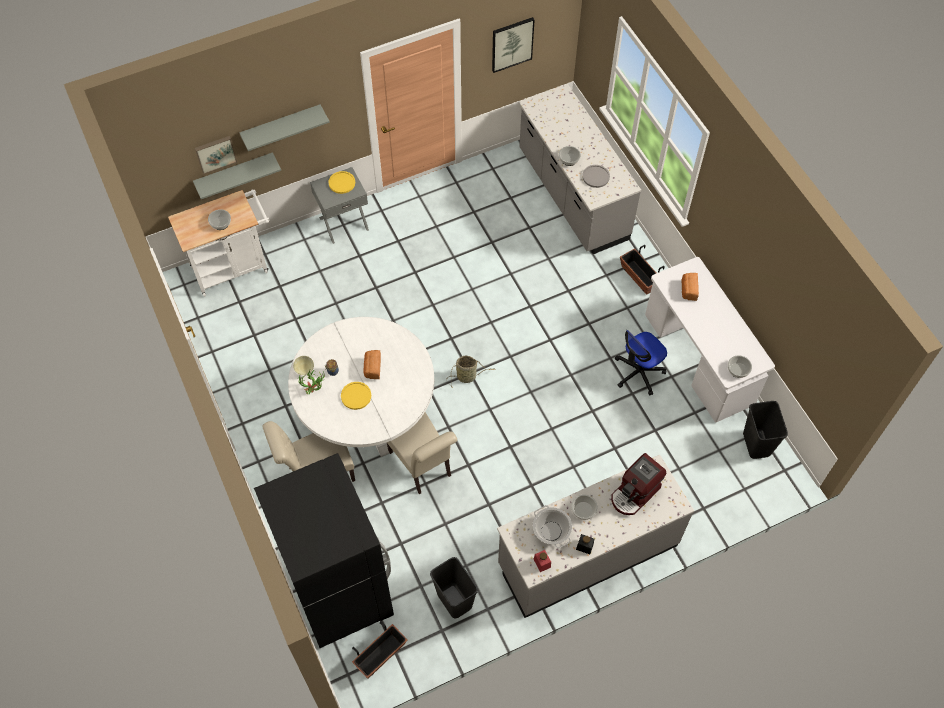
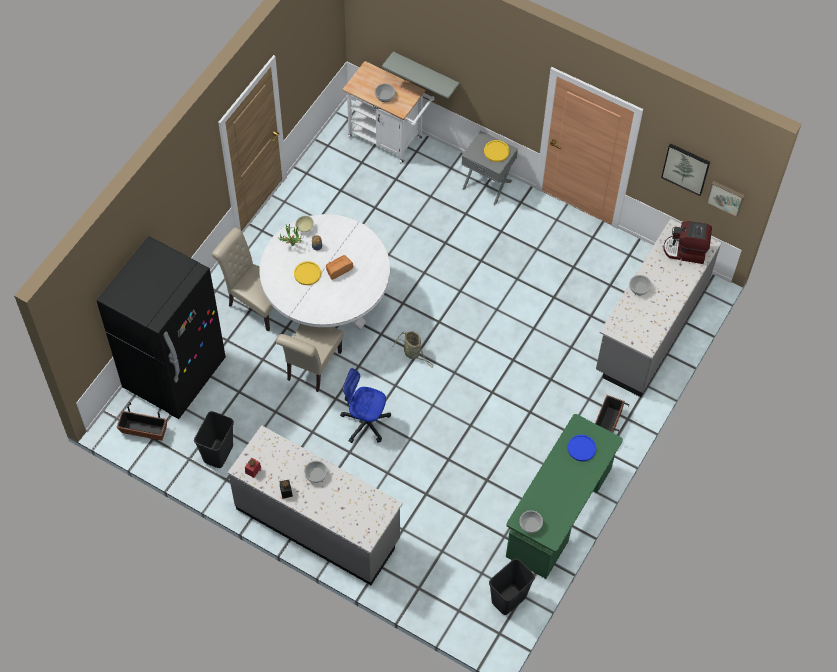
camera: 55 degrees right, 0 degrees up
picture [195,136,237,174] -> picture moved to [706,181,745,217]
grey shelf [239,104,330,151] -> none
cooking pot [533,505,572,549] -> none
grey plate [582,165,610,188] -> none
coffee machine [611,453,666,515] -> coffee machine moved to [663,221,712,264]
office chair [615,330,667,395] -> office chair moved to [340,368,391,443]
white desk [645,257,775,422] -> green desk [506,414,623,579]
bread [682,273,699,301] -> blue plate [568,435,596,461]

